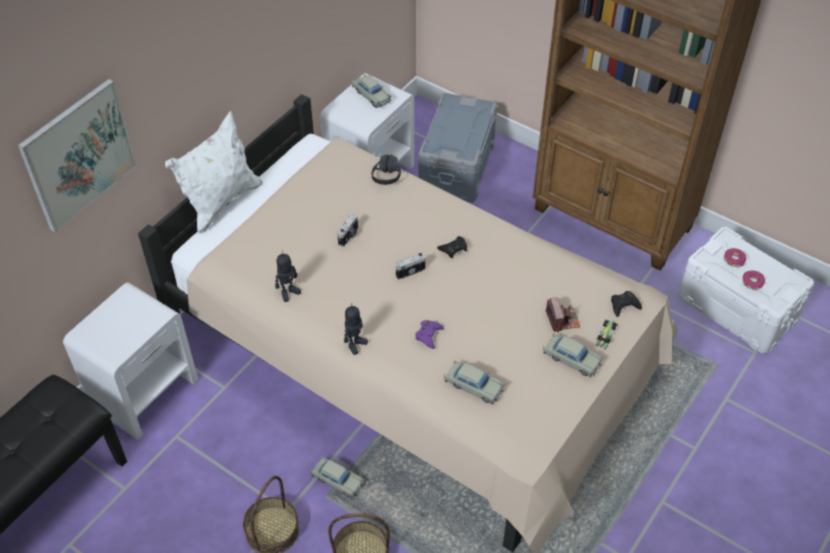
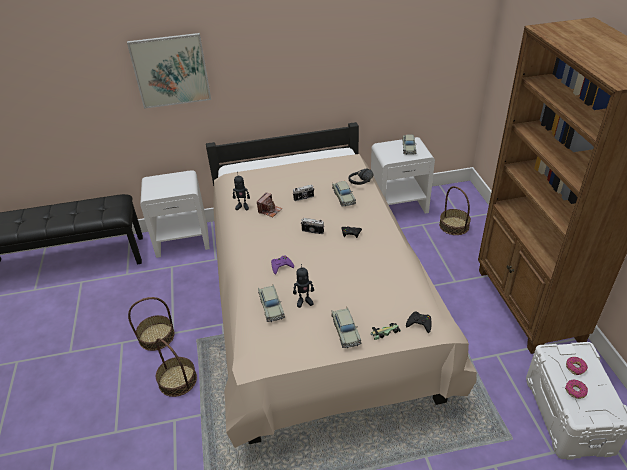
camera: 45 degrees right, 10 degrees down
white pillow [165,111,263,233] -> none
beige toy car [310,456,364,499] -> beige toy car moved to [332,181,356,207]
toy robot [344,303,368,355] -> toy robot moved to [293,264,314,308]
grey storage box [418,93,497,203] -> basket [439,186,471,235]
camera [546,297,580,332] -> camera moved to [257,193,282,217]

